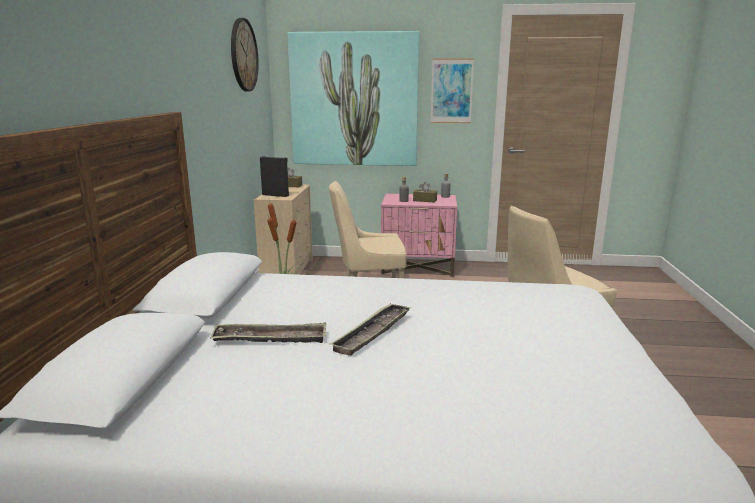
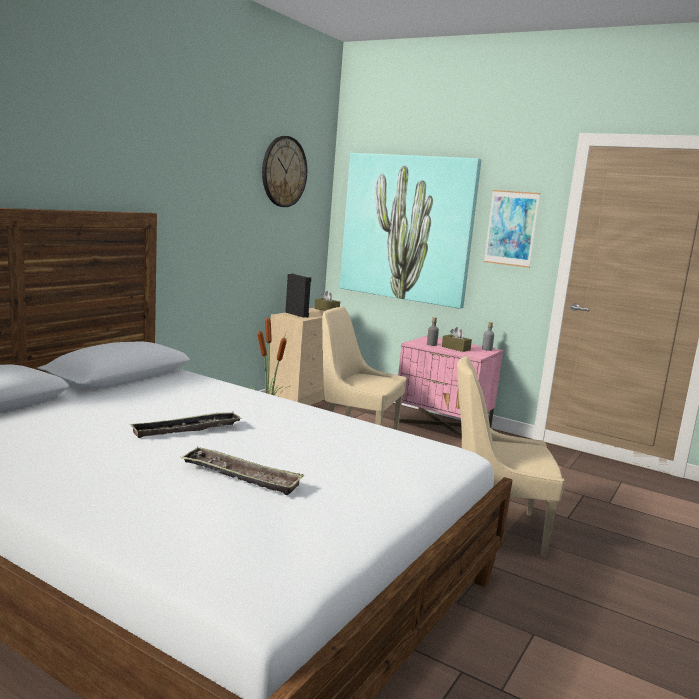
camera: 25 degrees right, 5 degrees down
tray [210,322,326,343] -> tray moved to [180,447,304,495]

